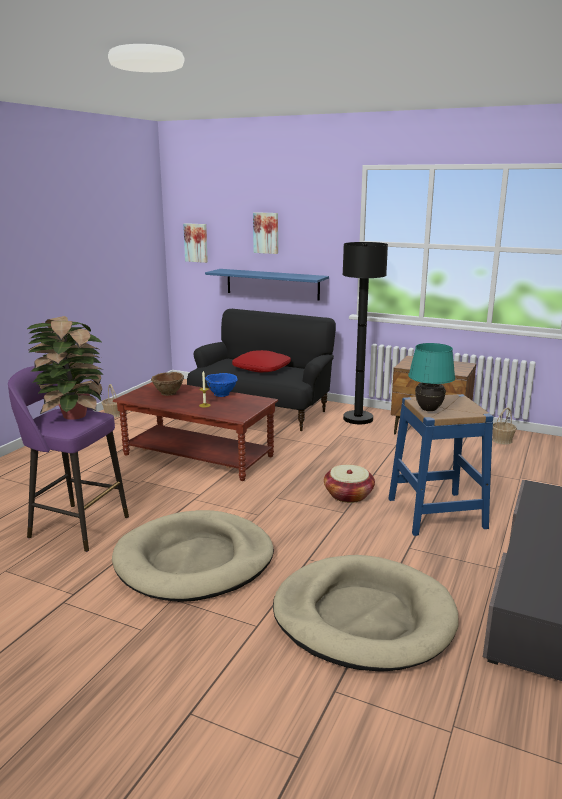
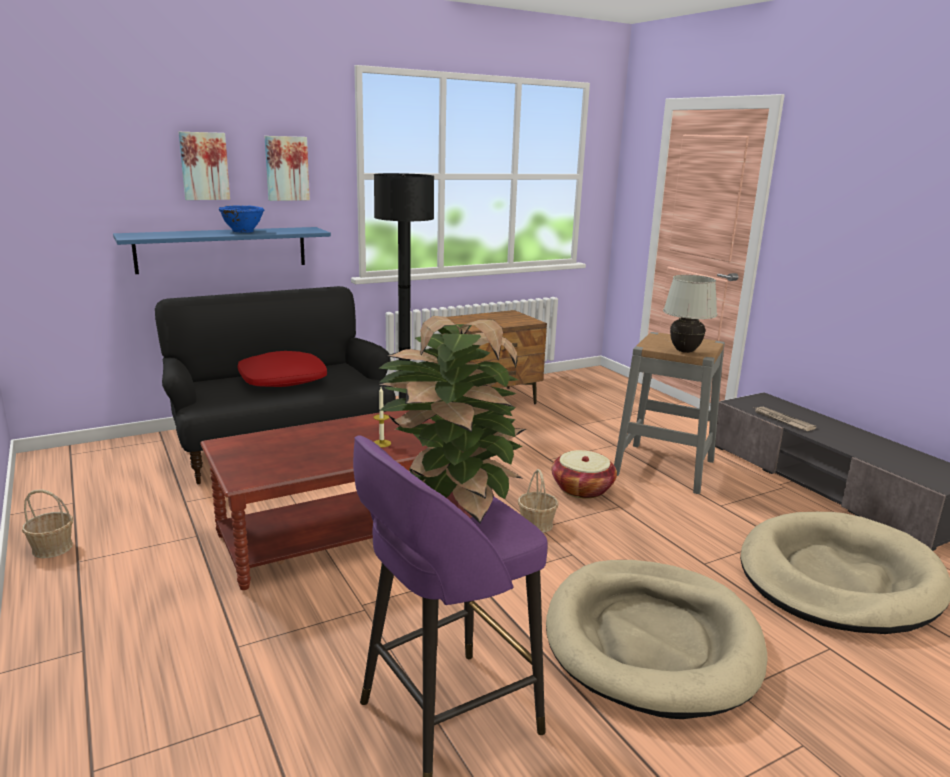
camera: 55 degrees left, 0 degrees up
brown bowl [151,372,184,396] -> none
picture [183,223,208,263] -> picture moved to [264,136,310,201]
blue bowl [205,373,238,397] -> blue bowl moved to [219,205,264,233]
blue stool [388,394,493,536] -> grey stool [614,332,725,494]
turquoise table lamp [408,343,455,411] -> white table lamp [663,275,717,353]
basket [492,408,517,445] -> basket moved to [518,469,558,533]
none -> newspaper [755,407,816,431]

